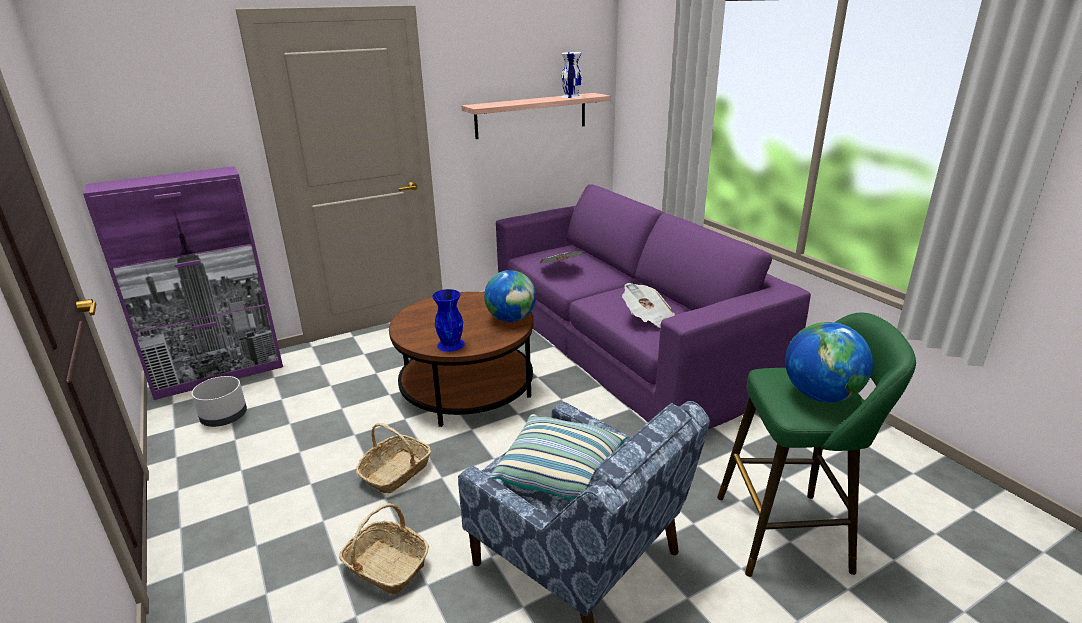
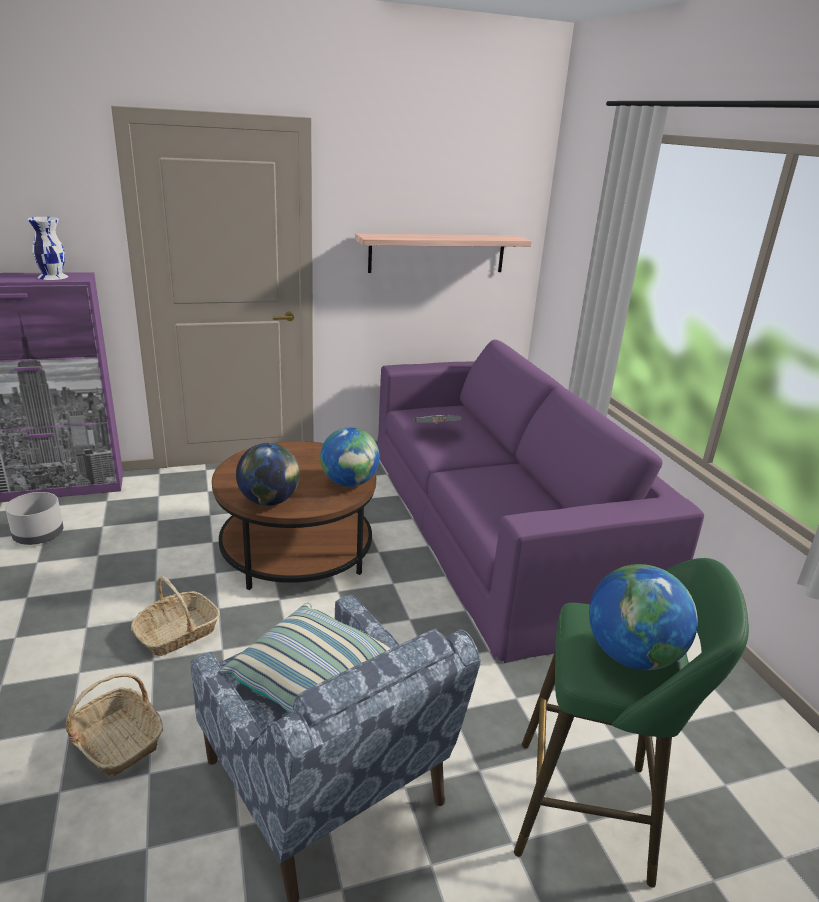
camera: 10 degrees right, 0 degrees up
blue vase [432,289,465,352] -> globe [236,443,300,506]
white vase [561,52,582,98] -> white vase moved to [27,217,68,280]
newspaper [622,283,675,328] -> none

